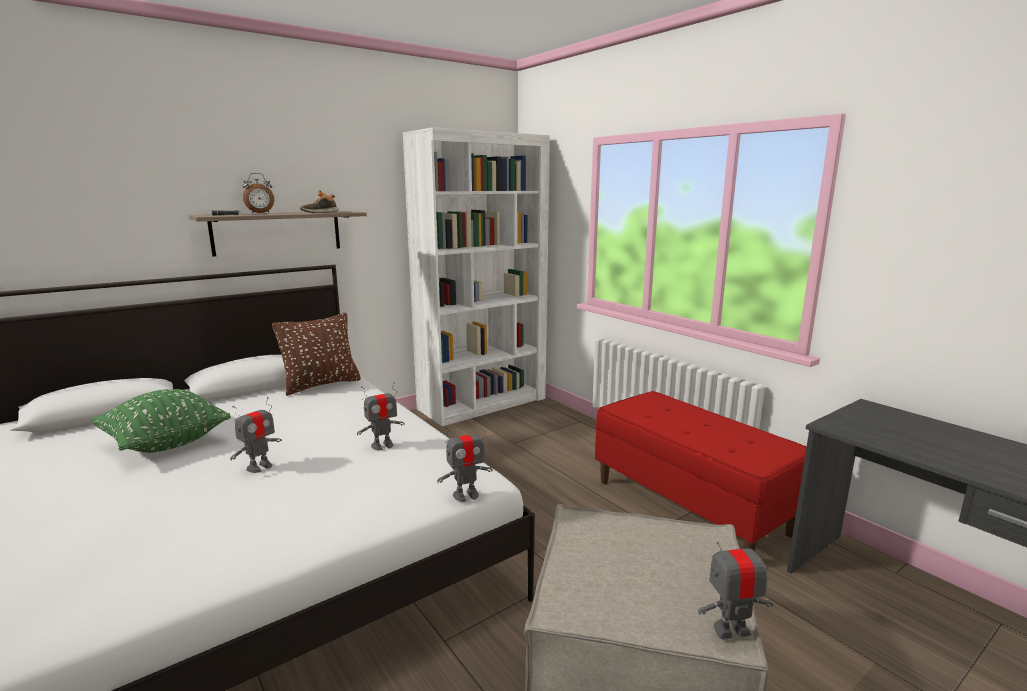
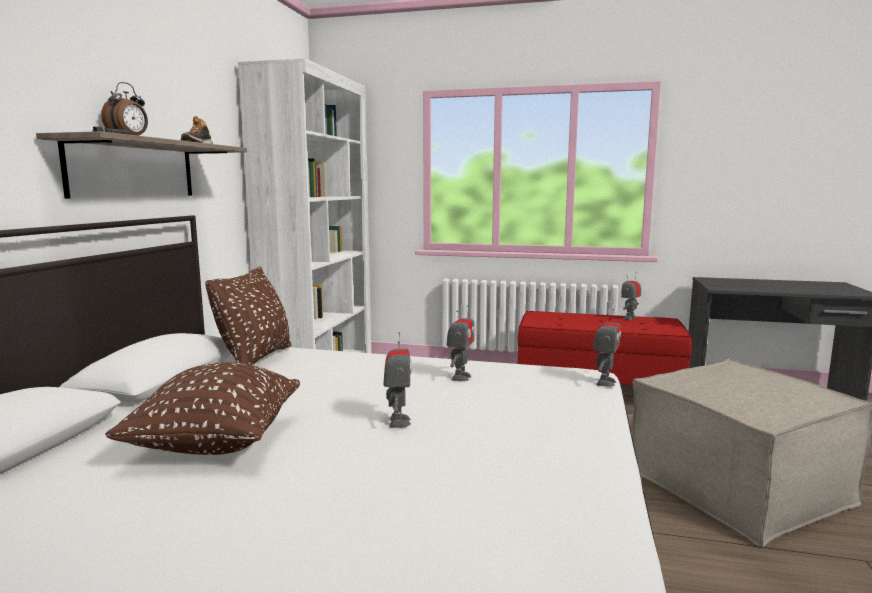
camera: 40 degrees left, 5 degrees down
green pillow [91,389,231,453] -> brown pillow [105,362,300,455]
toy robot [698,535,773,640] -> toy robot moved to [621,272,641,320]

